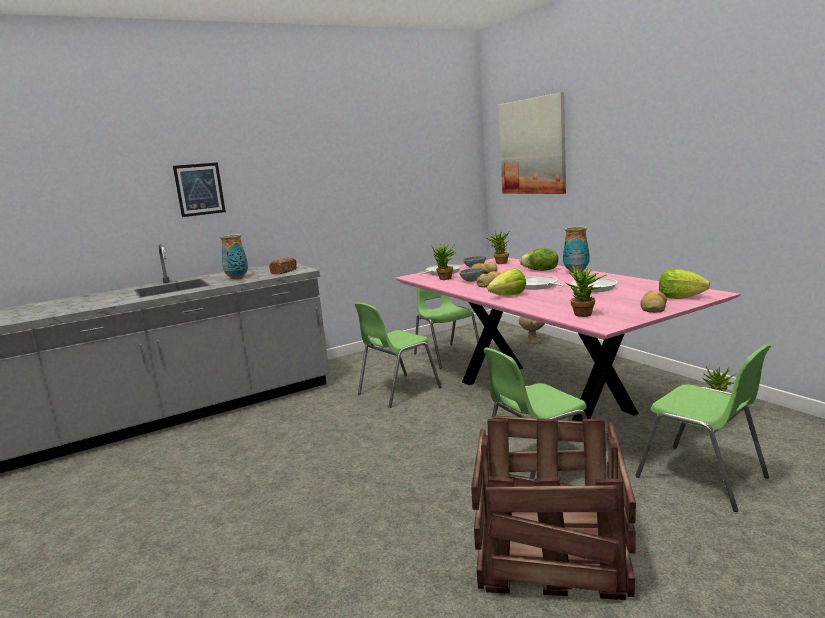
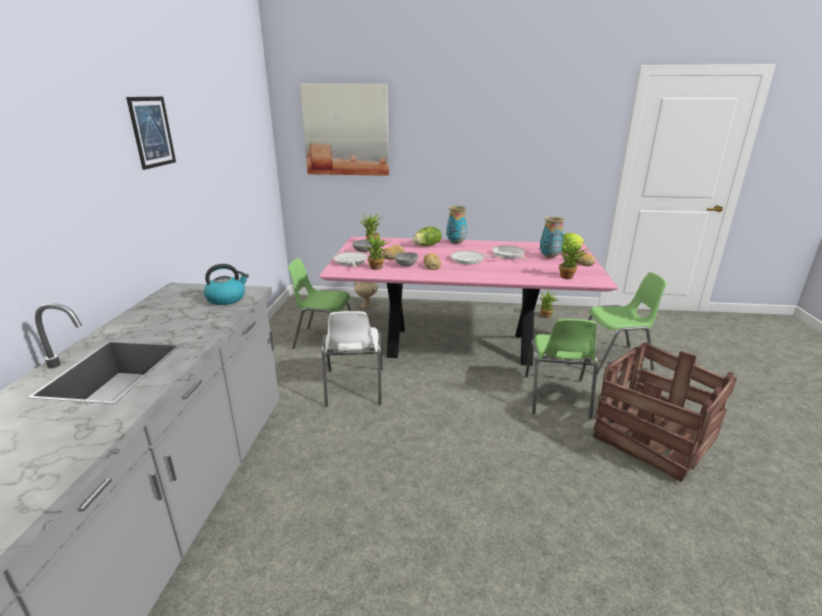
camera: 55 degrees left, 10 degrees up
picture [173,162,226,217] -> picture moved to [126,97,176,170]
vase [220,234,248,279] -> vase moved to [540,216,565,258]
bread [269,257,297,274] -> kettle [204,264,249,305]
green chair [355,303,441,408] -> white chair [322,311,383,407]
lettuce [487,269,526,295] -> none

